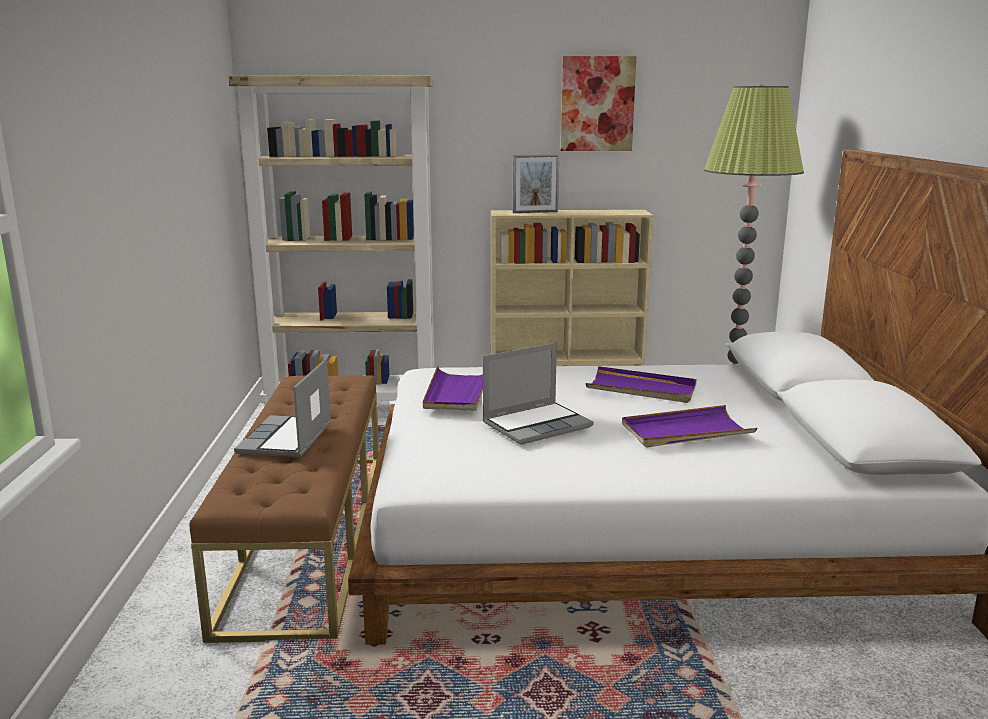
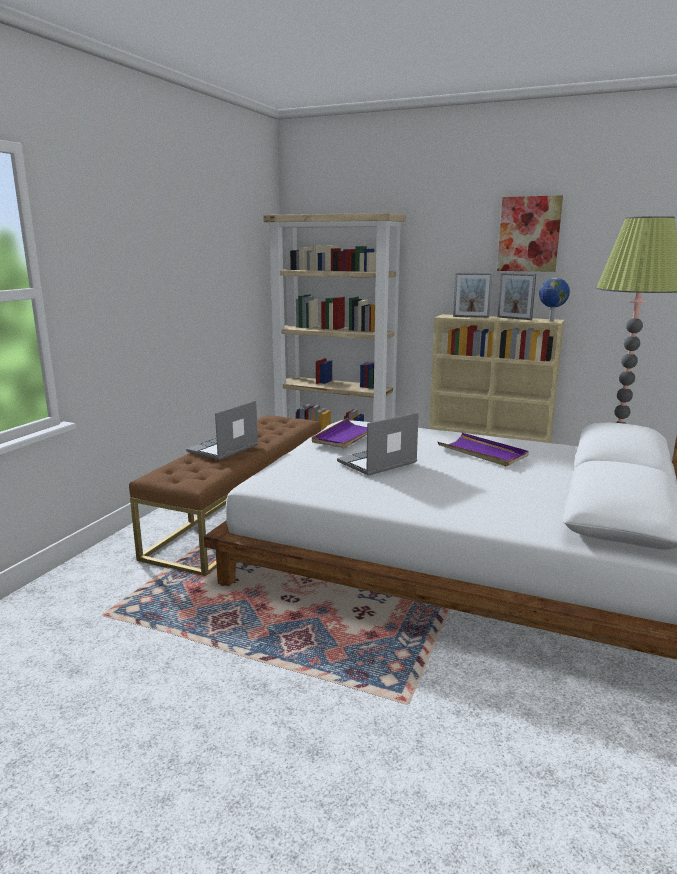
camera: 25 degrees right, 0 degrees up
laptop [482,343,594,445] -> laptop turned 150 degrees clockwise [337,412,419,476]
purple tray [622,405,757,447] -> none
none -> picture frame [497,273,536,320]
none -> globe [539,278,570,322]

